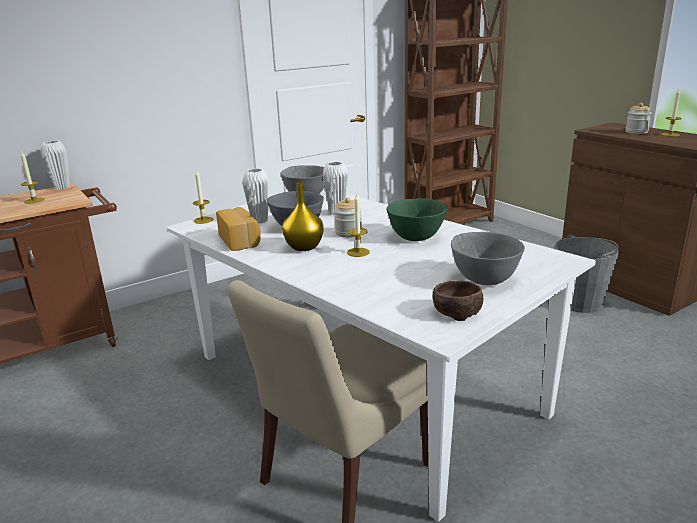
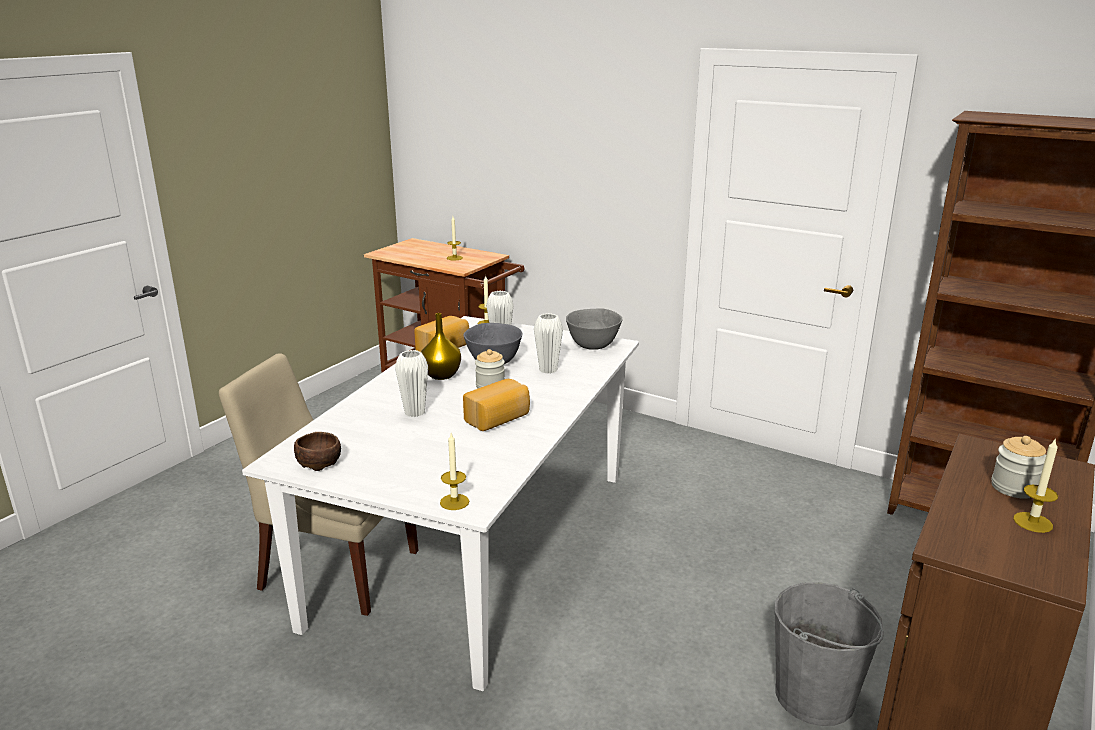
camera: 65 degrees right, 0 degrees up
white vase [41,141,70,190] -> white vase moved to [395,350,428,417]
candle [347,193,370,257] -> candle moved to [440,433,469,510]
green bowl [386,198,448,241] -> bread [463,379,530,431]
grey bowl [451,232,525,285] -> none

